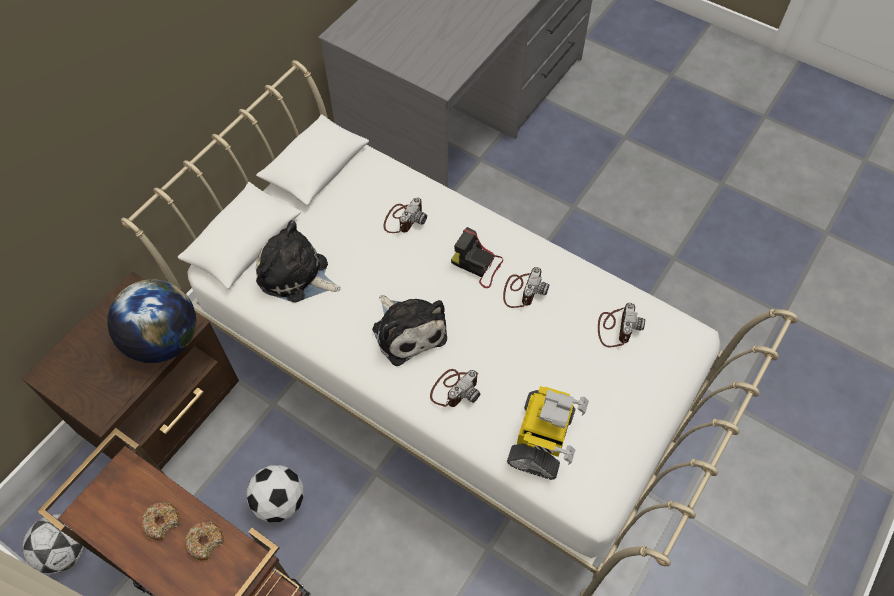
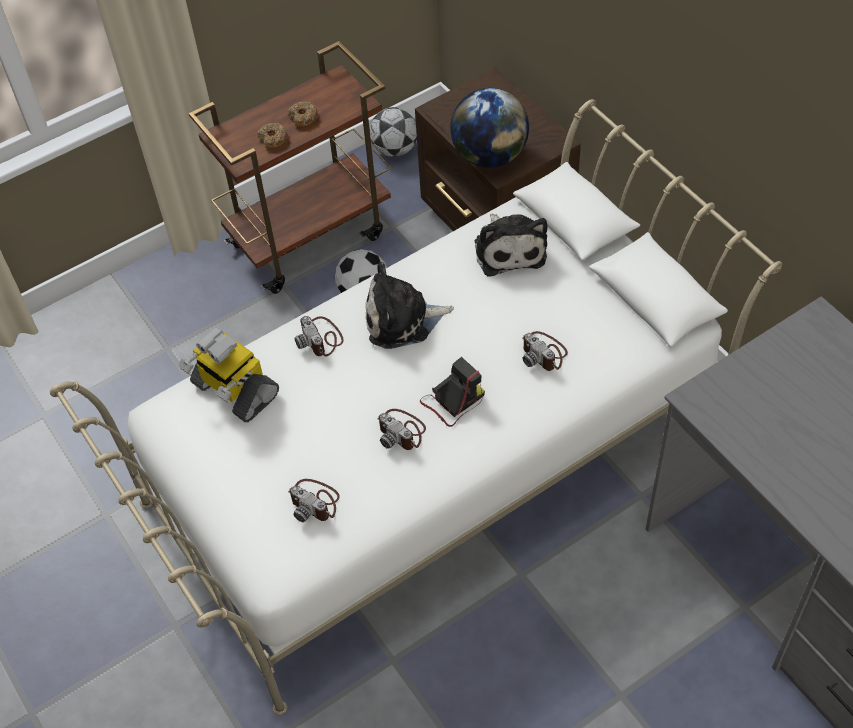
camera: 115 degrees right, 5 degrees down
plush toy [256,220,341,303] -> plush toy turned 120 degrees clockwise [474,214,547,276]

